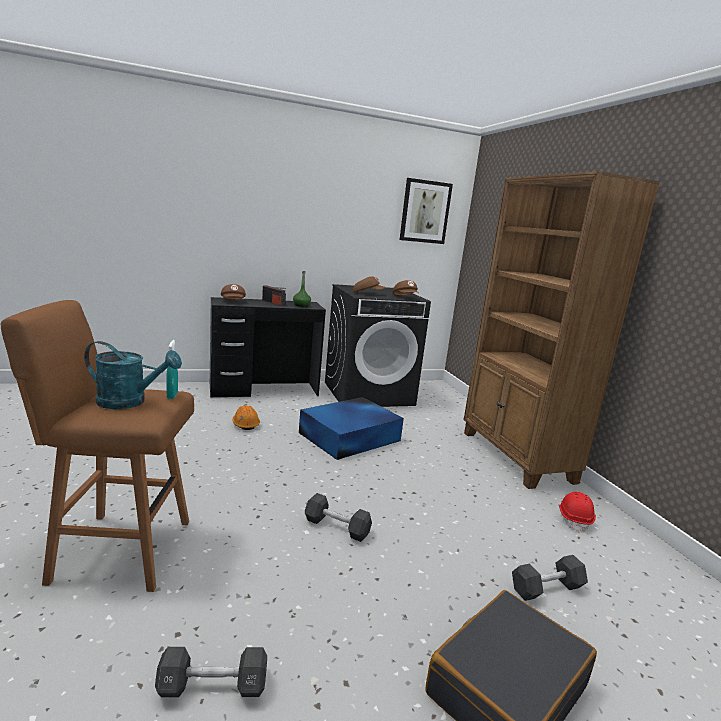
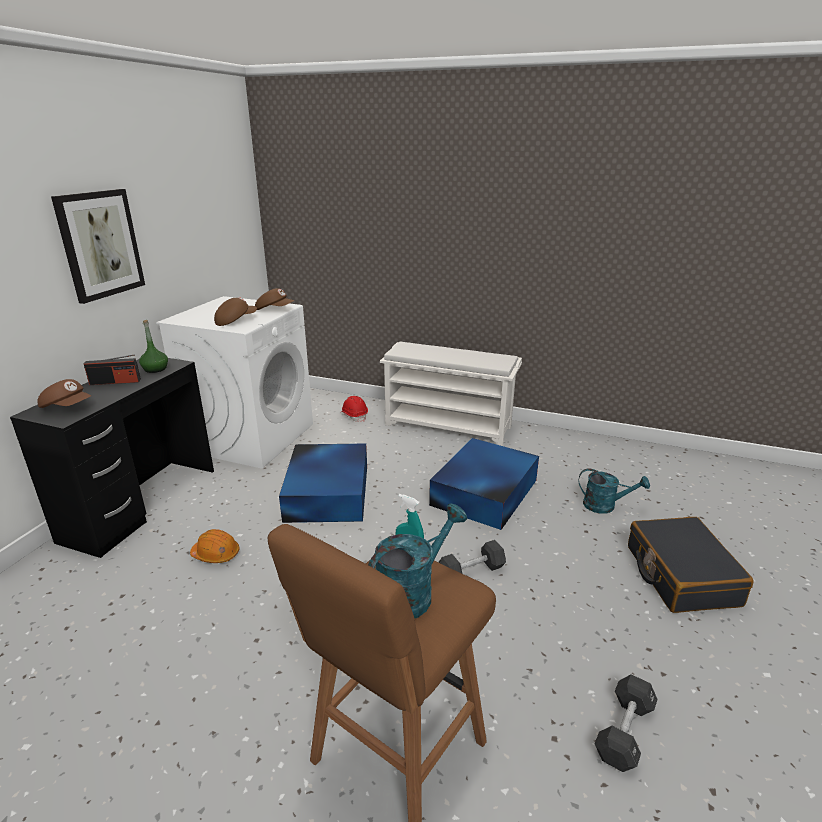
camera: 50 degrees left, 10 degrees up
black washing machine [325,284,431,407] -> white washing machine [156,296,313,469]
picture [400,178,453,244] -> picture moved to [51,189,145,304]
brown bookcase [463,171,660,489] -> white shoe rack [380,342,522,446]
black dumbbell [512,555,588,601] -> turquoise watering can [579,468,650,514]
red hard hat [559,492,596,533] -> red hard hat moved to [341,396,368,422]
none -> blue storage box [429,438,539,530]

